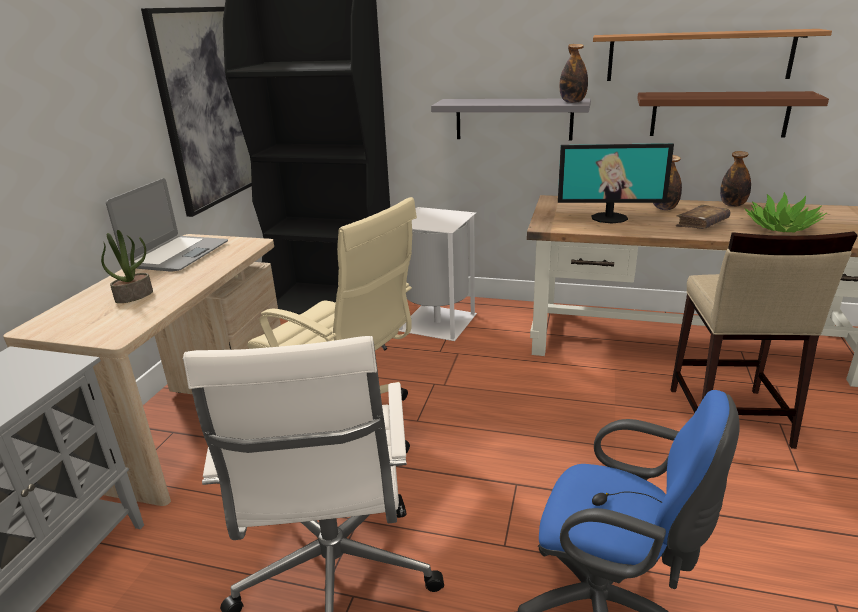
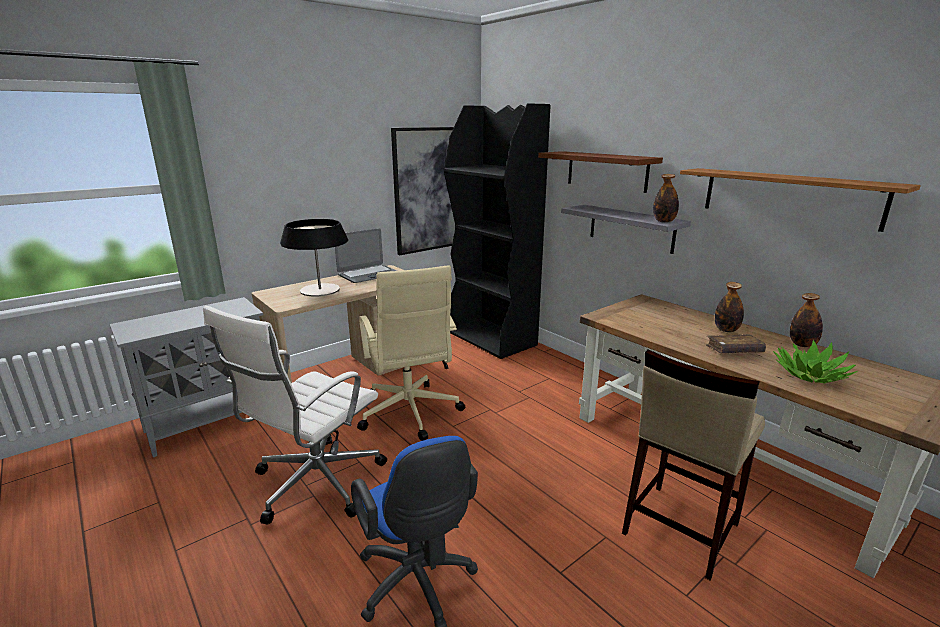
camera: 35 degrees right, 5 degrees down
potted plant [101,230,153,303] -> table lamp [280,219,348,296]
white trash can [399,207,477,341] -> none
monitor [558,143,674,223] -> none
brown shelf [637,91,829,137] -> brown shelf moved to [538,151,663,193]

